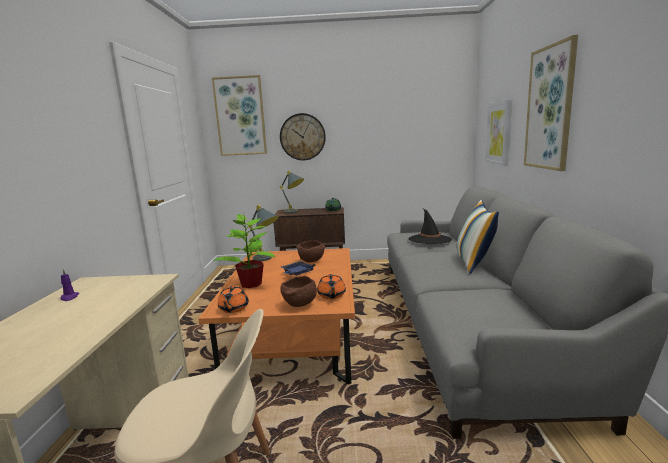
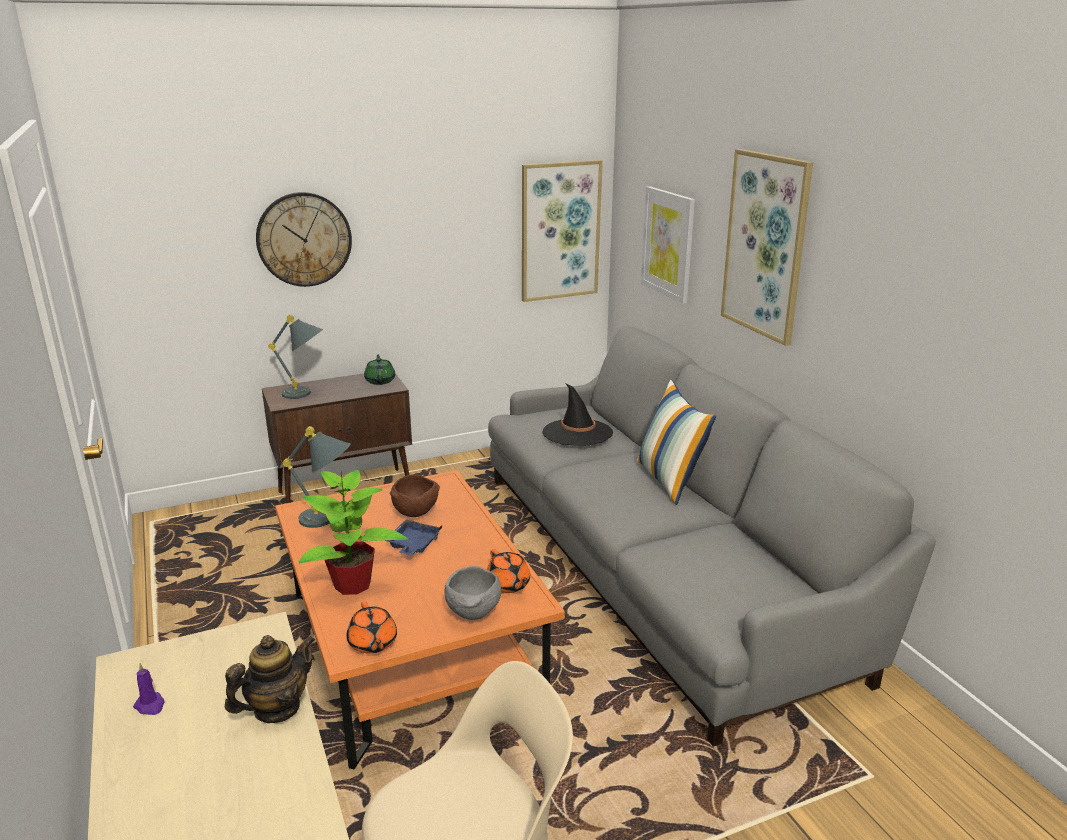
camera: 25 degrees left, 10 degrees up
picture [212,75,267,156] -> picture moved to [522,160,603,302]
brown bowl [281,276,317,307] -> grey bowl [444,566,502,620]
none -> teapot [225,635,315,723]

